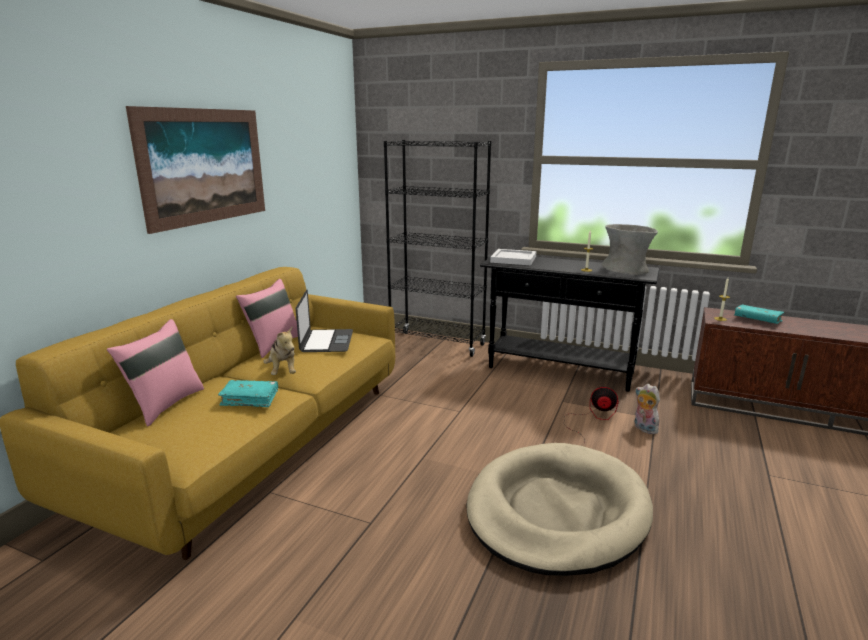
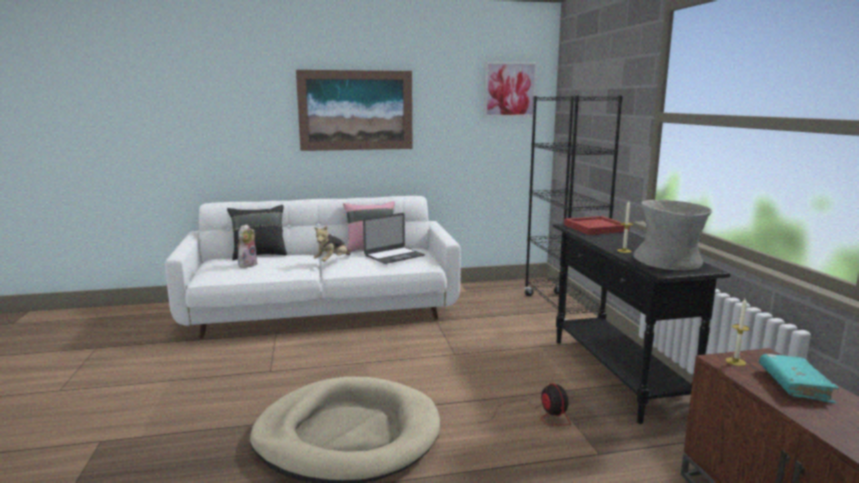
camera: 55 degrees right, 5 degrees down
yellow sofa [0,267,395,560] -> white sofa [165,196,461,338]
pink pillow [107,319,204,426] -> black pillow [227,205,287,260]
turquoise book [218,380,278,407] -> none
white tray [490,249,536,265] -> red tray [564,216,630,235]
plush toy [635,384,660,434] -> plush toy moved to [237,224,257,268]
none -> picture [484,61,538,117]

